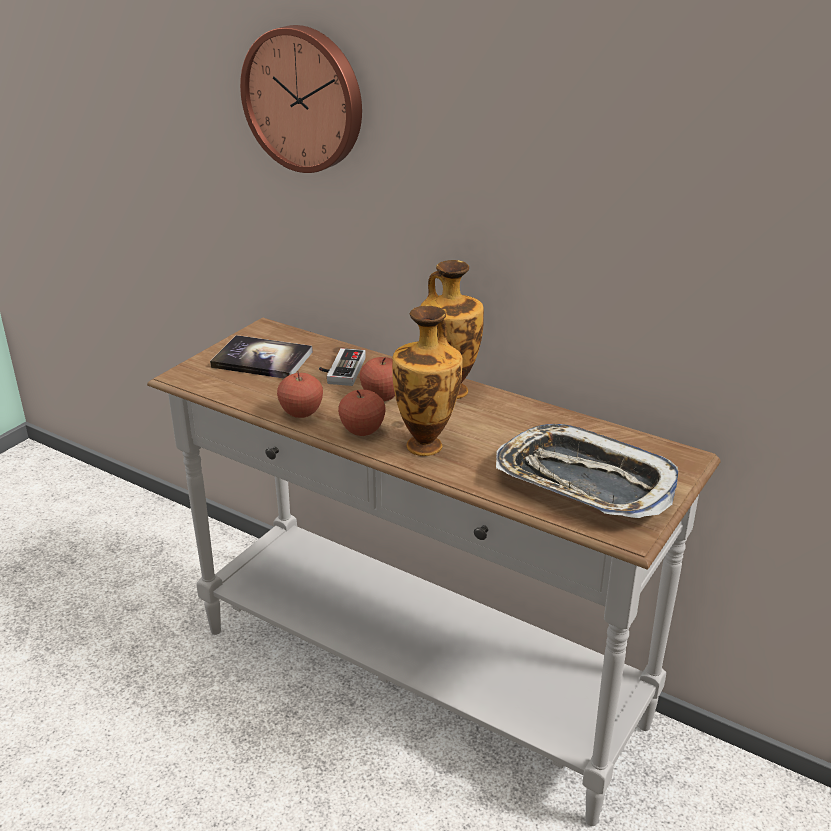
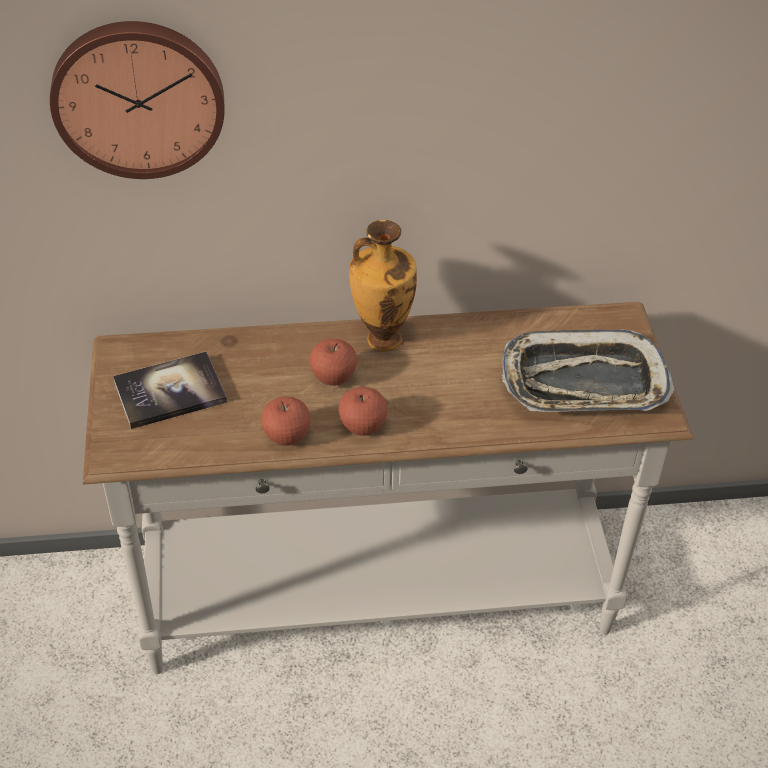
camera: 40 degrees left, 15 degrees up
game controller [319,348,366,386] -> none
vase [392,305,463,456] -> none

